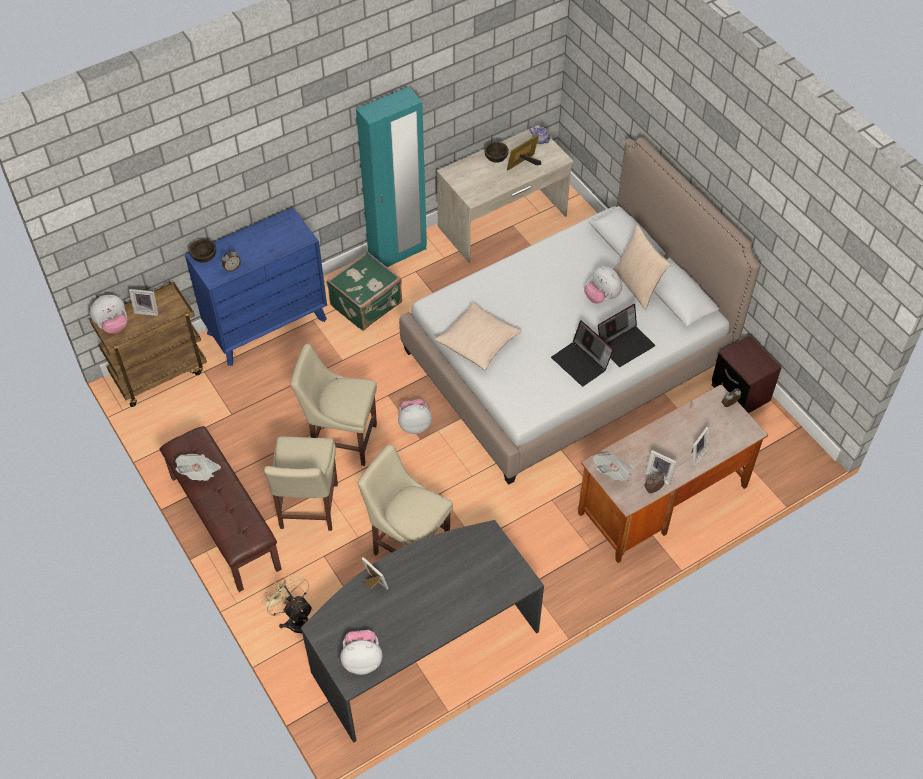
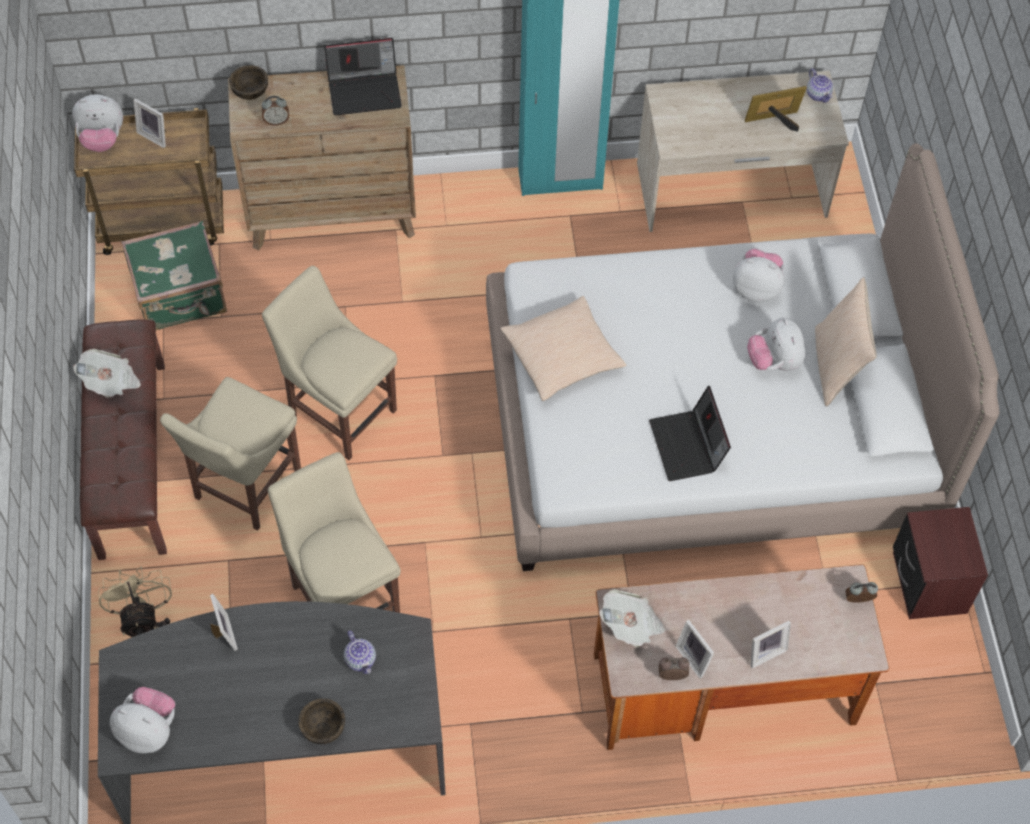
camera: 25 degrees right, 5 degrees up
blue dresser [185,207,327,366] -> brown dresser [228,65,416,250]
green suitcase [326,251,402,331] -> green suitcase moved to [122,221,227,330]
plush toy [398,399,432,434] -> plush toy moved to [733,249,785,302]
brown bowl [484,142,509,163] -> brown bowl moved to [298,698,345,744]
laptop [598,304,655,367] -> laptop moved to [324,38,402,115]
none -> teapot [344,630,376,674]

